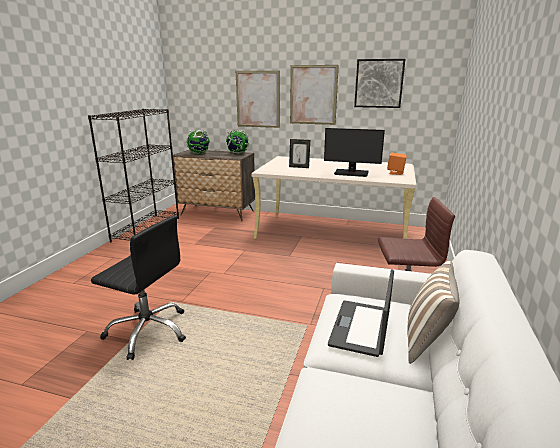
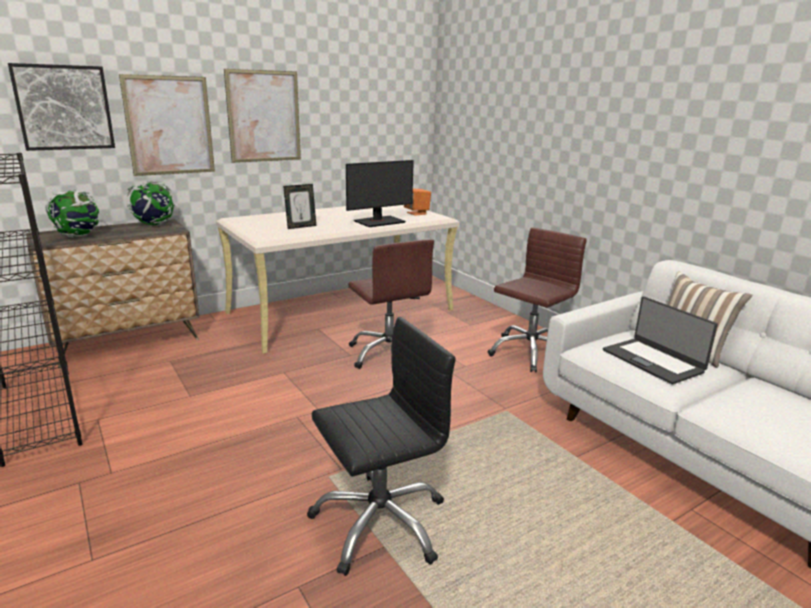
camera: 50 degrees left, 0 degrees up
picture [354,59,405,108] -> picture moved to [8,63,115,151]
none -> brown office chair [348,239,434,369]

